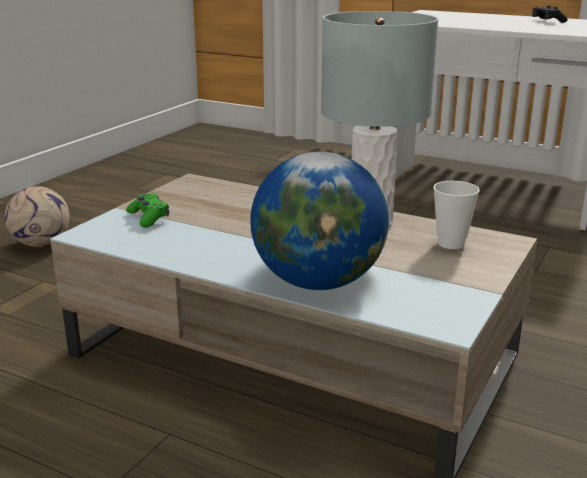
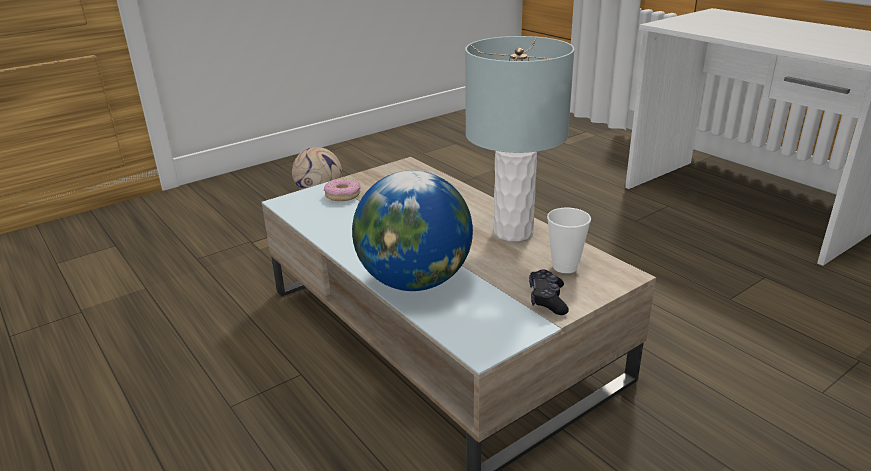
camera: 25 degrees right, 5 degrees up
green game controller [126,193,169,228] -> donut [324,178,360,201]
black game controller [532,6,567,23] -> black game controller moved to [529,269,569,315]

